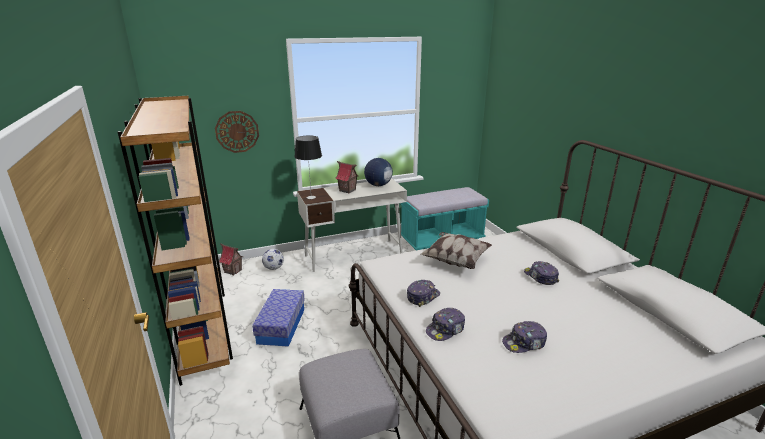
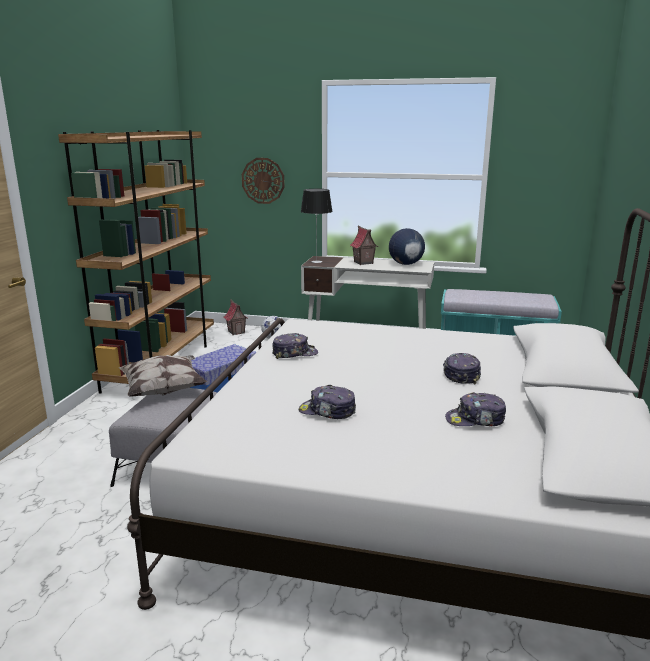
camera: 35 degrees right, 5 degrees down
pillow [421,232,492,269] -> pillow moved to [118,355,208,396]
cap [426,308,465,341] -> cap moved to [445,392,506,426]

